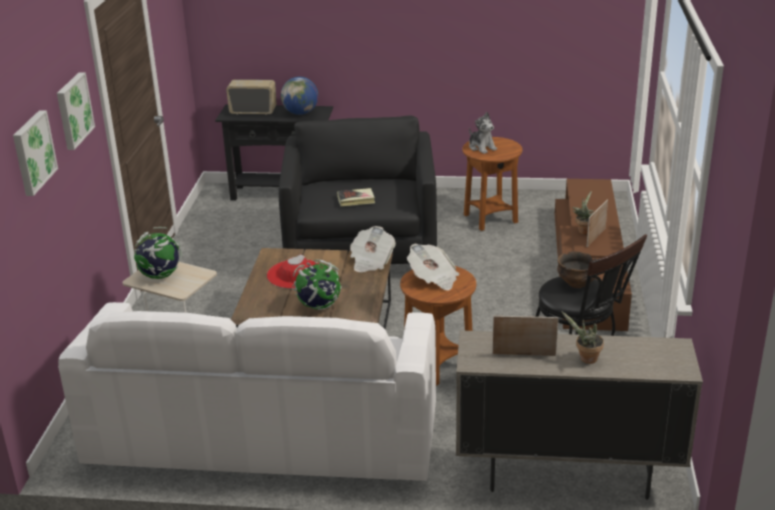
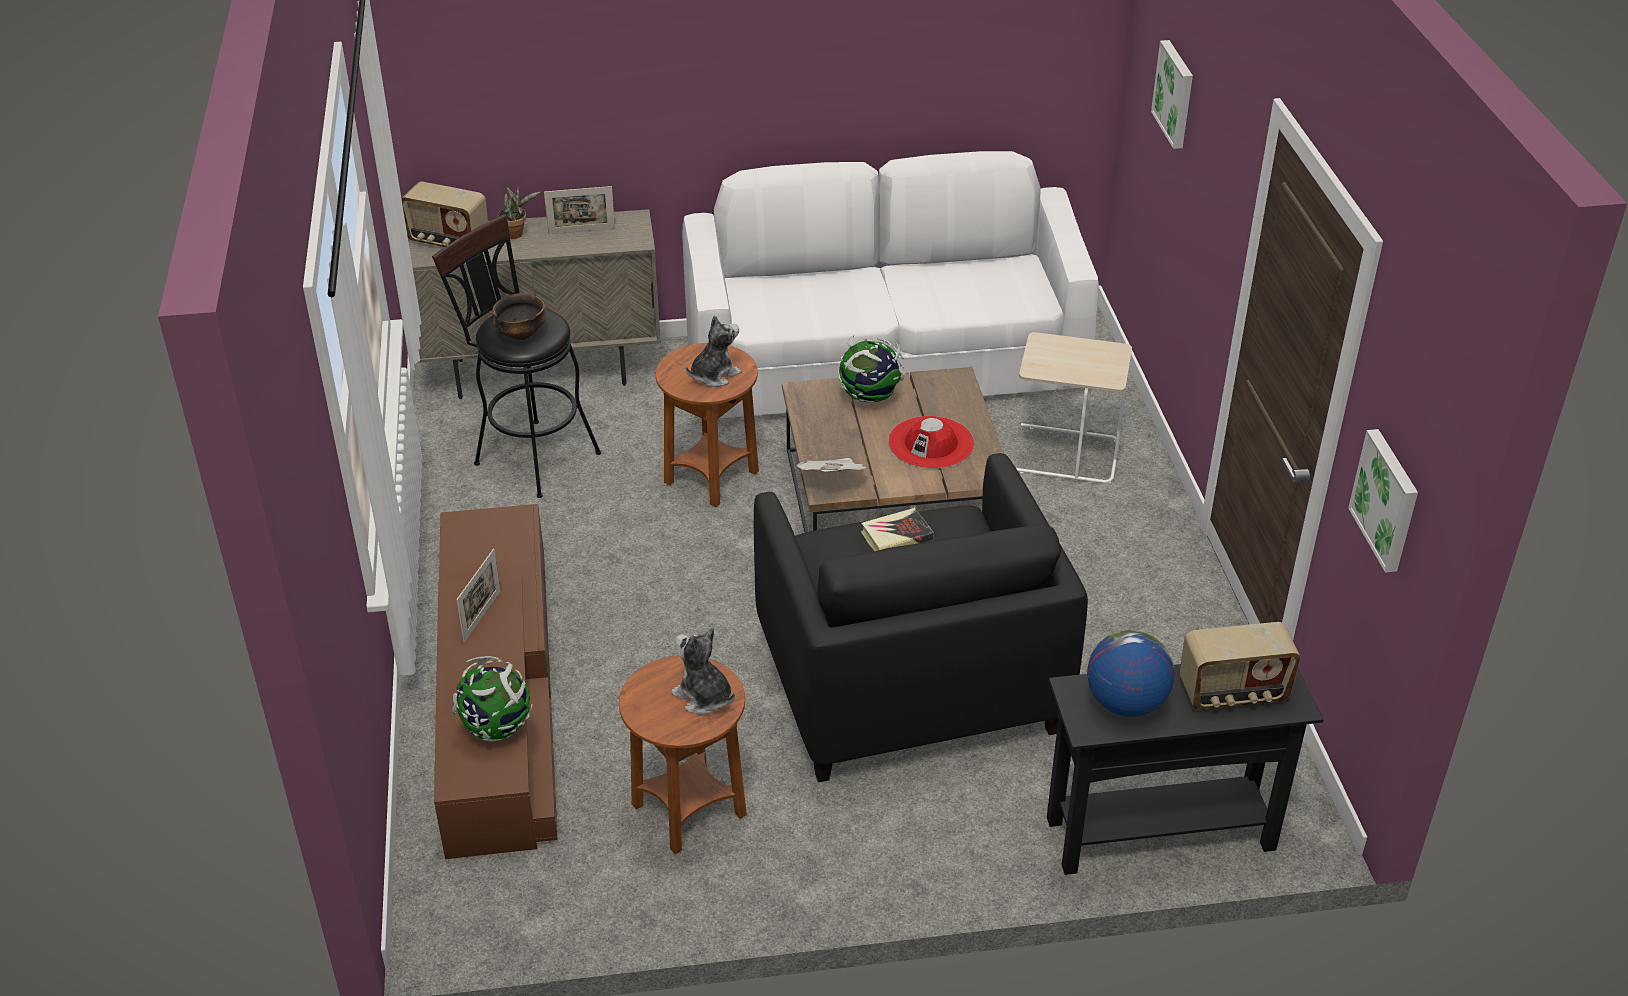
camera: 165 degrees right, 10 degrees up
picture [57,72,95,150] -> picture moved to [1348,429,1418,573]
globe [134,227,182,279] -> globe moved to [452,656,533,741]
newspaper [407,244,459,291] -> plush toy [686,316,741,387]
potted plant [572,191,594,235] -> none
none -> radio [401,181,488,247]

